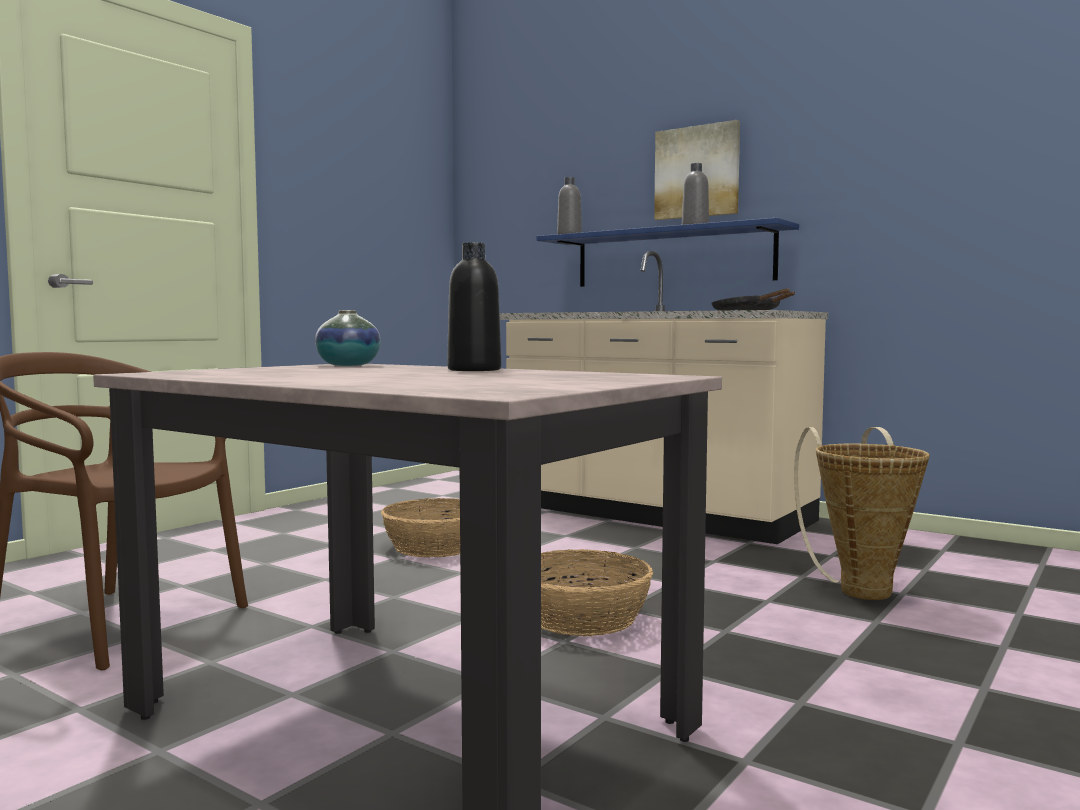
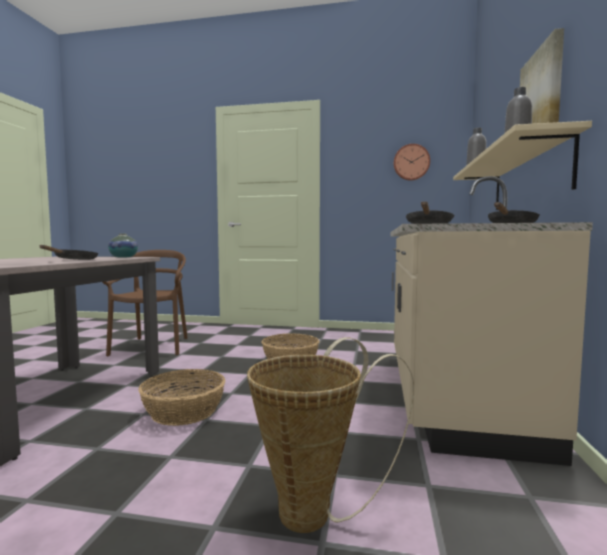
camera: 65 degrees right, 0 degrees up
black bottle [447,242,501,371] -> black frying pan [39,245,98,260]
blue shelf [537,218,799,287] -> beige shelf [453,121,592,210]
none -> wall clock [394,144,430,181]

